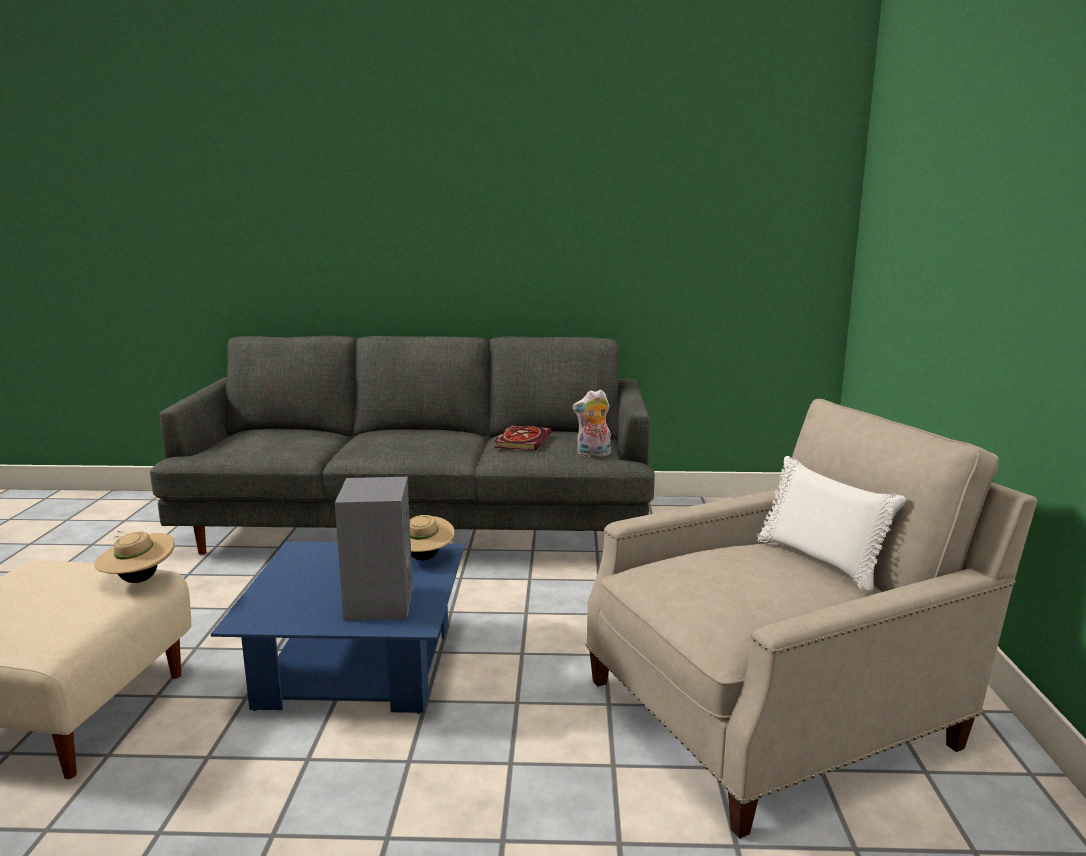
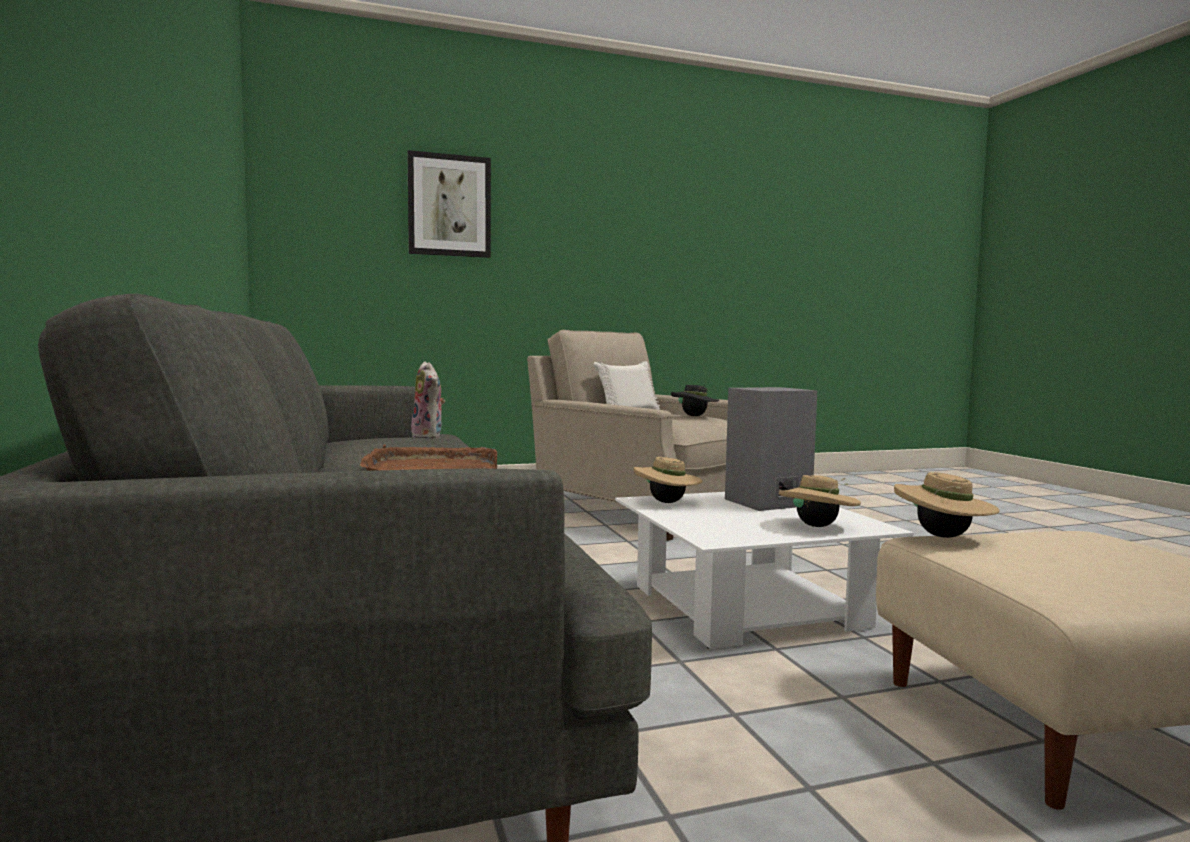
camera: 110 degrees left, 10 degrees down
blue coffee table [211,542,465,714] -> white coffee table [615,492,914,649]
book [494,425,552,450] -> none
none -> brown tray [360,444,497,471]
none -> picture [407,150,491,258]
none -> black hat [671,385,719,416]
none -> beige hat [779,475,861,527]

